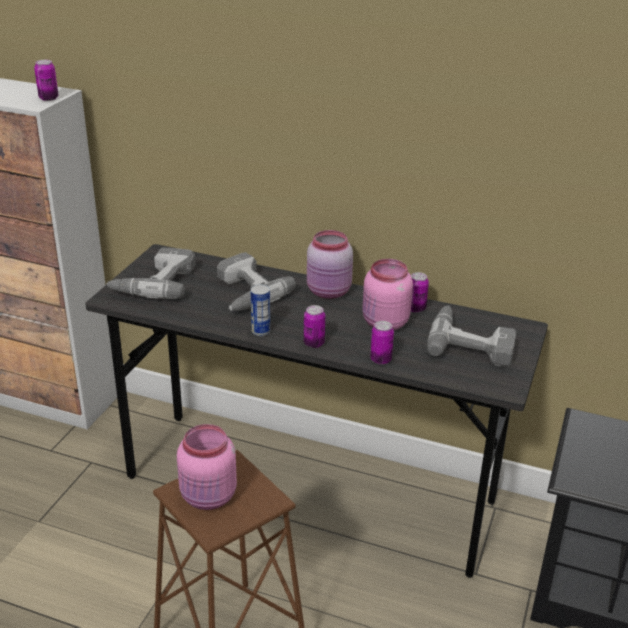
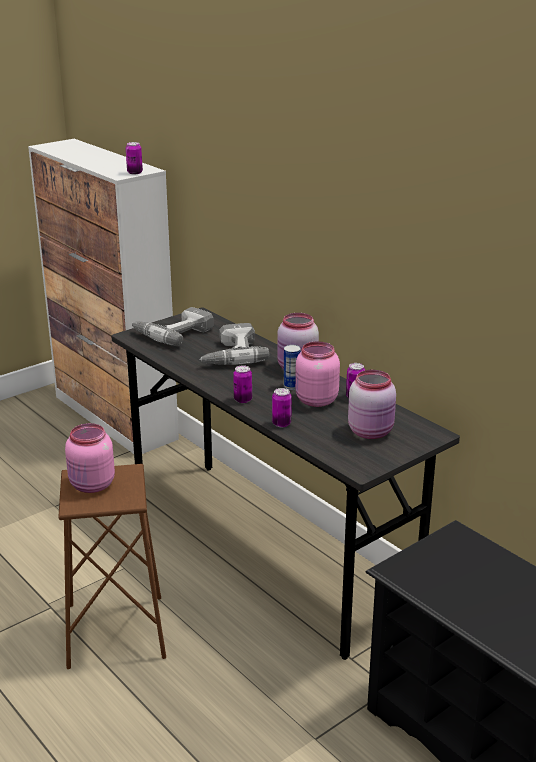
camera: 30 degrees right, 5 degrees down
can [251,284,270,336] -> can moved to [284,345,301,390]
power drill [427,305,516,367] -> pink jar [348,370,396,439]

